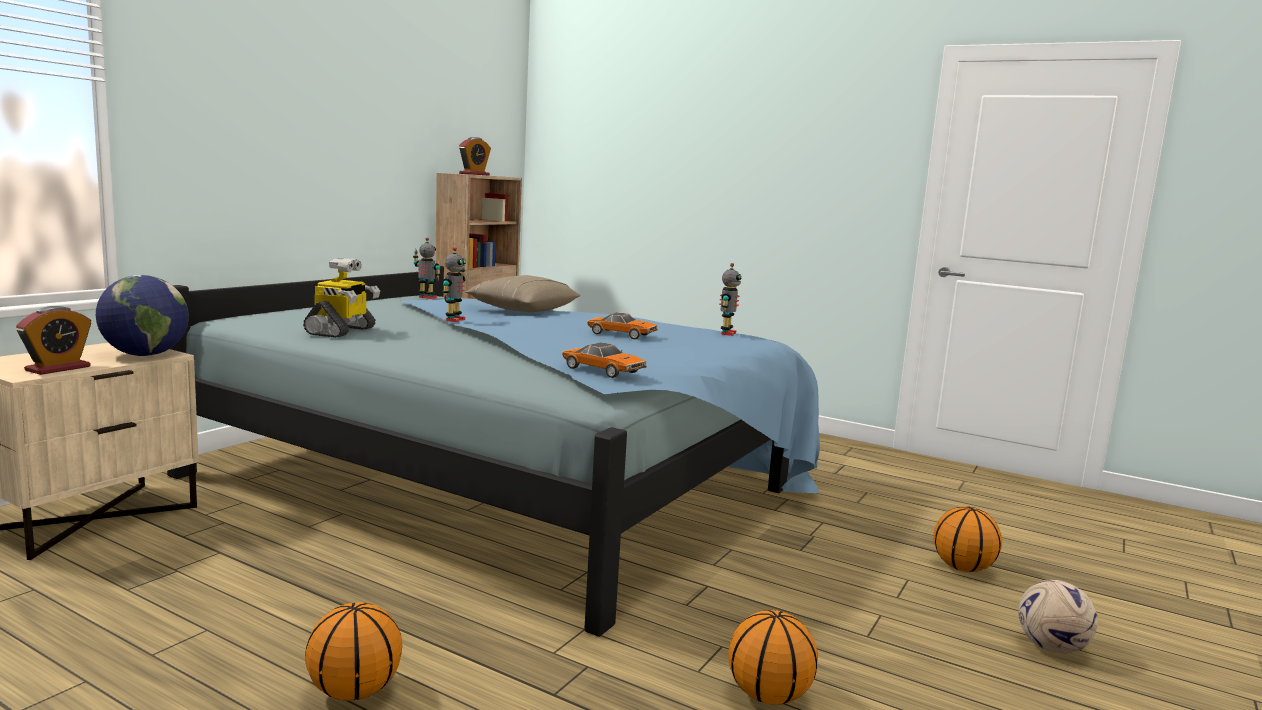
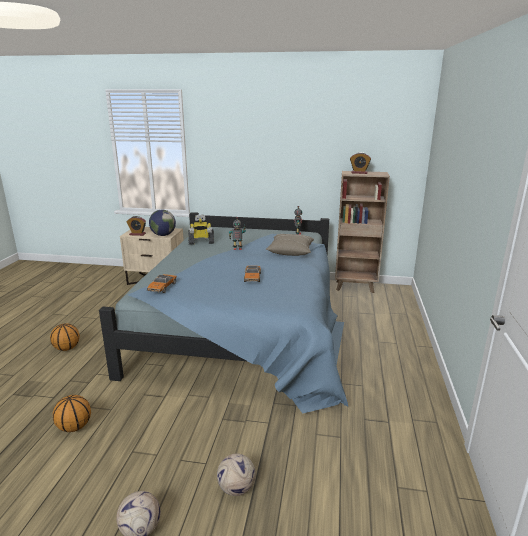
camera: 70 degrees right, 10 degrees up
toy robot [719,263,742,336] -> none
basketball [933,506,1002,572] -> football [217,454,256,496]

